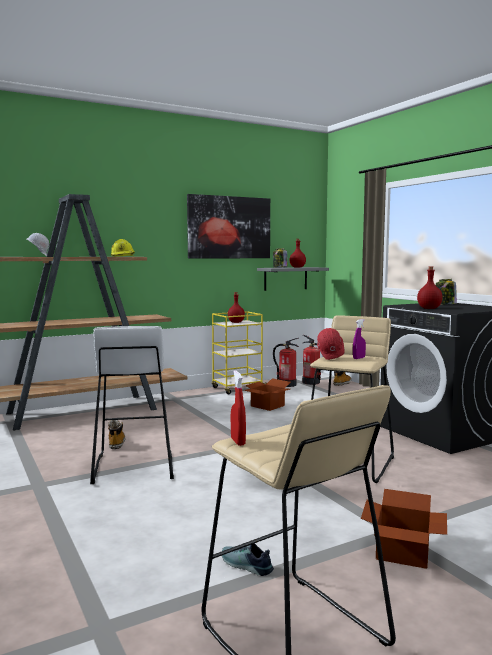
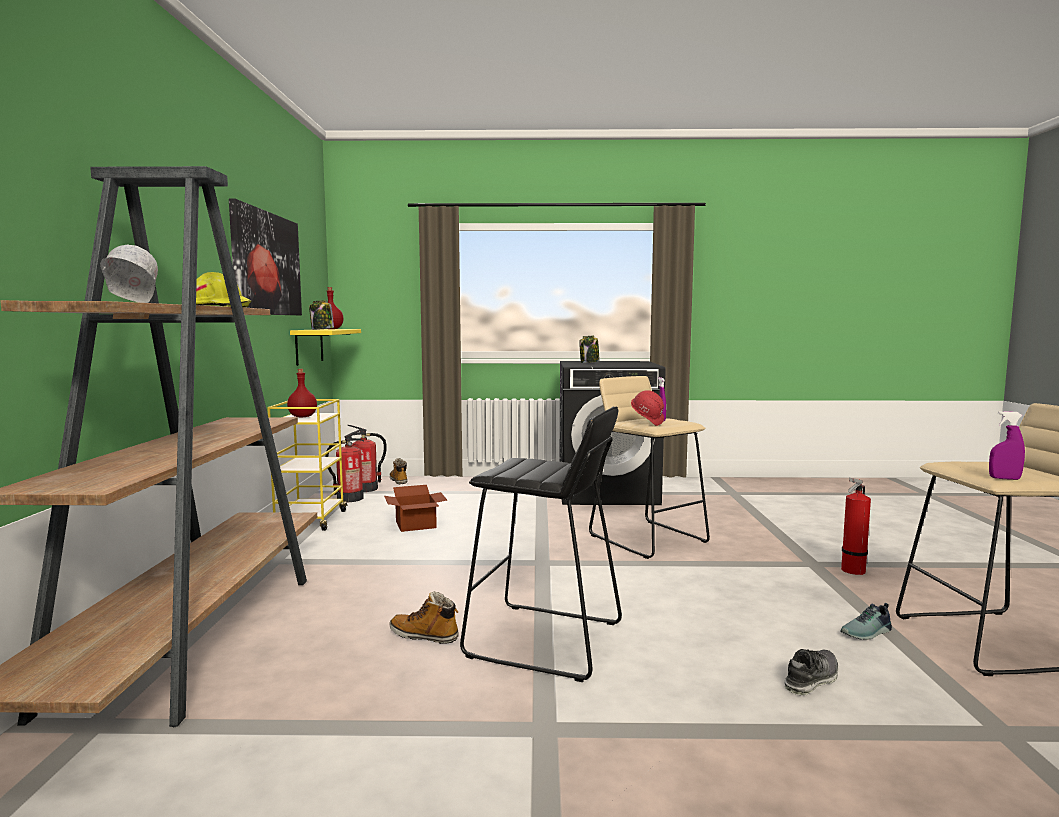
camera: 60 degrees left, 0 degrees up
white stool [90,326,174,484] -> black stool [460,407,622,682]
red spray bottle [231,370,246,446] -> purple spray bottle [989,411,1025,480]
grey shelf [257,267,329,291] -> yellow shelf [290,329,361,366]
cardboard box [361,489,447,569] -> fire extinguisher [841,478,871,575]
red bottle [417,266,443,309] -> none
none -> shoe [784,649,839,695]

